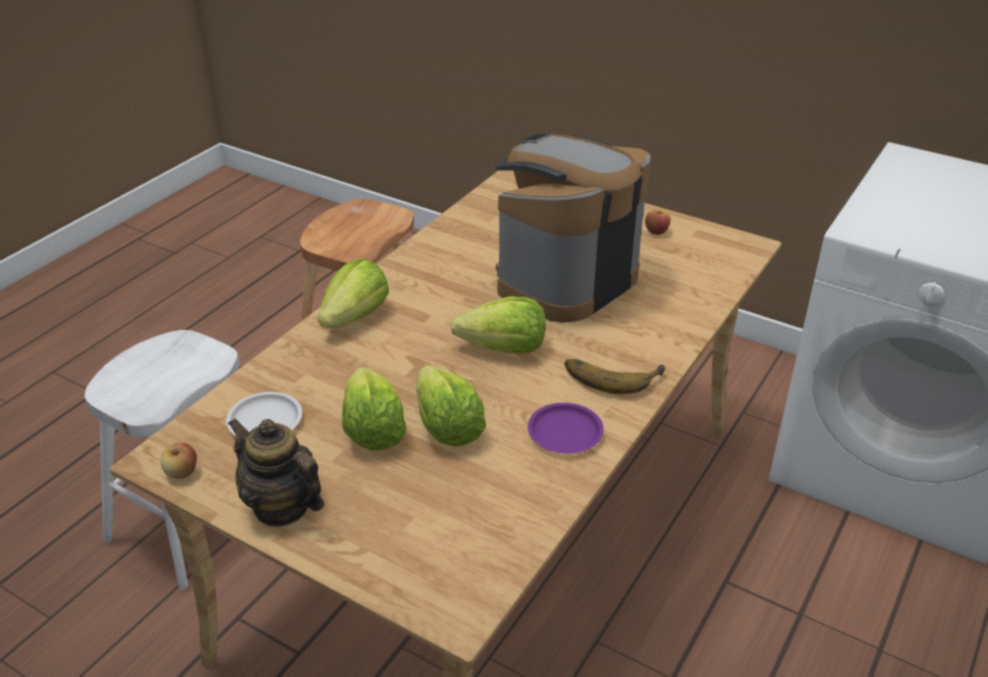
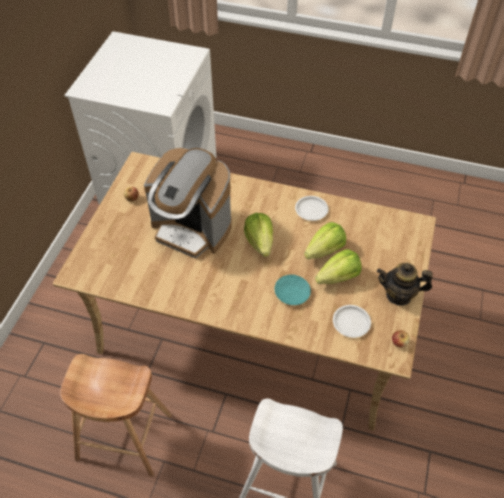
camera: 105 degrees left, 15 degrees up
teapot [228,418,324,527] -> teapot turned 75 degrees clockwise [377,263,433,306]
lettuce [317,258,389,329] -> none
purple plate [528,403,604,454] -> white plate [295,196,329,221]
banana [564,359,665,394] -> none
none -> turquoise plate [275,275,311,305]

